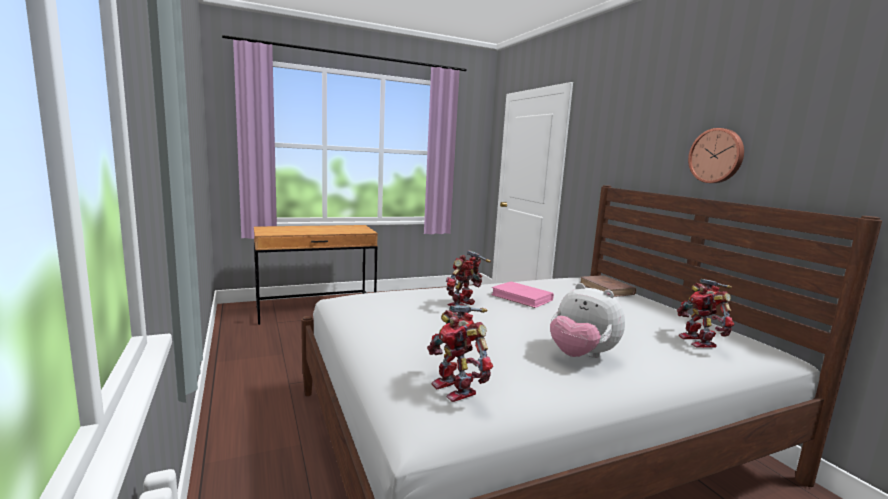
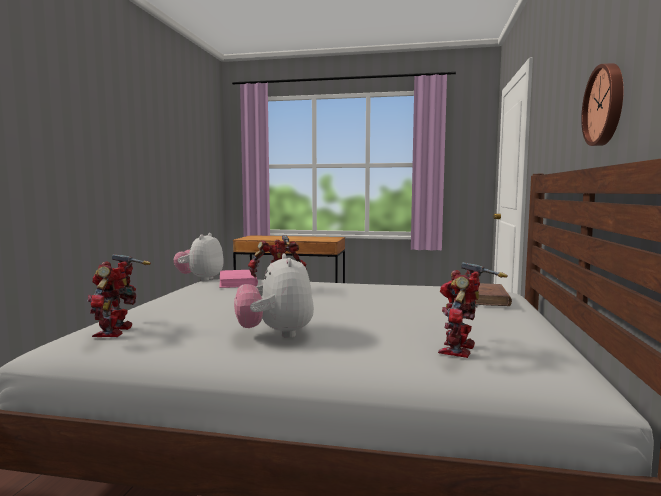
camera: 35 degrees right, 5 degrees down
pink book [491,282,554,308] -> pink book moved to [219,270,258,288]
none -> plush toy [174,233,224,281]

